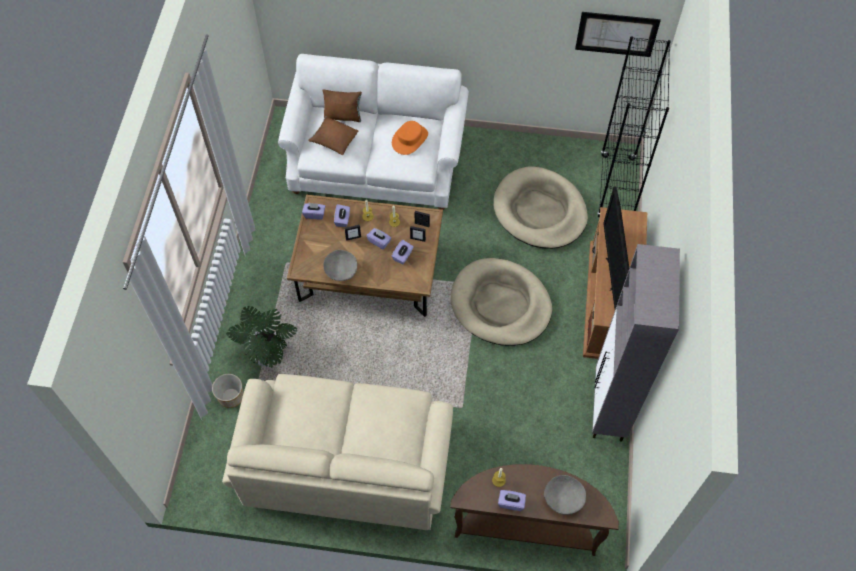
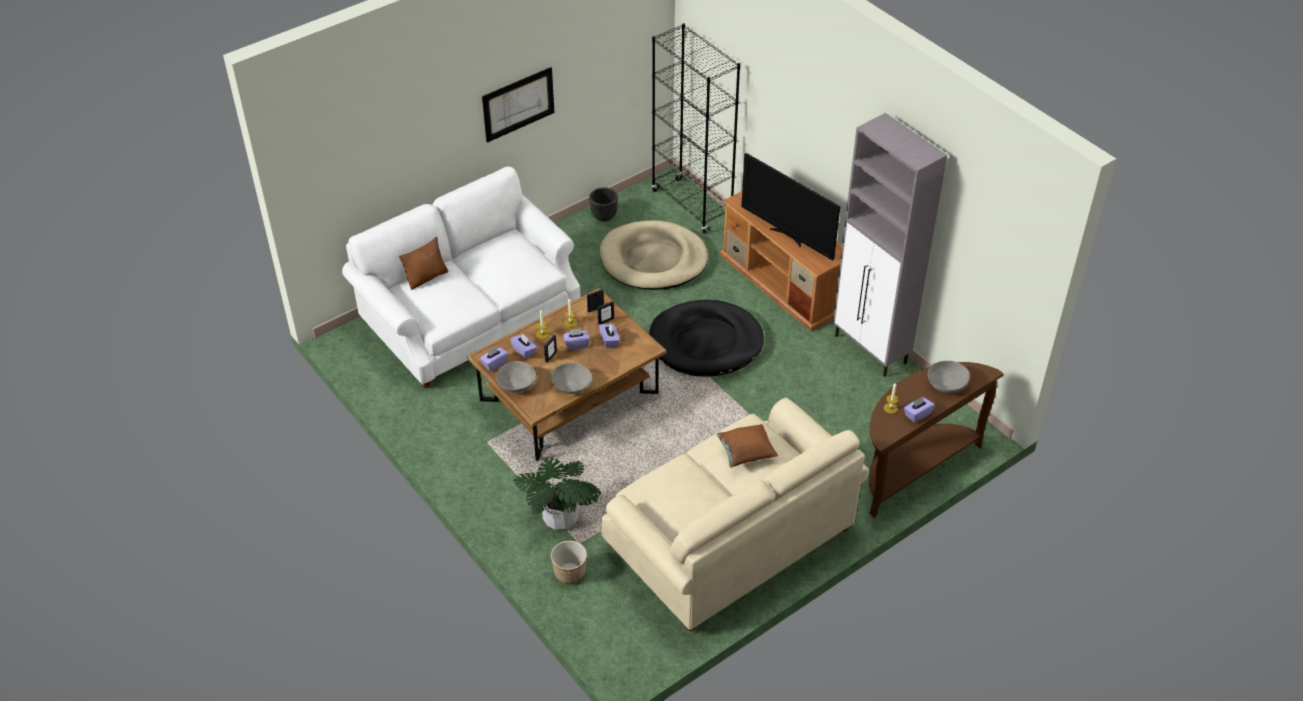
camera: 45 degrees left, 15 degrees down
brown pillow [308,116,358,155] -> brown pillow moved to [717,424,778,468]
orange hat [392,121,428,155] -> none
beige dog bed [451,258,552,346] -> black dog bed [649,300,764,377]
picture [575,12,661,57] -> picture moved to [482,67,554,143]
none -> grey bowl [496,361,536,393]
none -> black planter [589,187,618,221]

